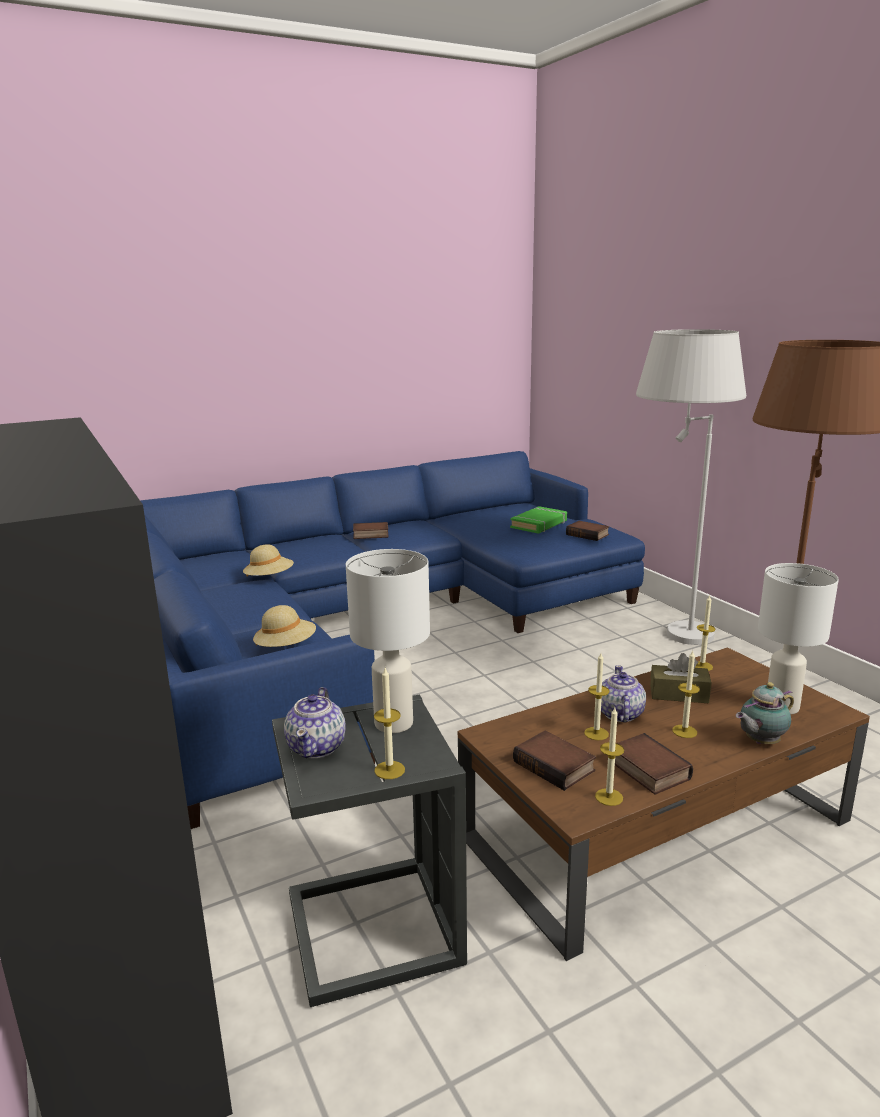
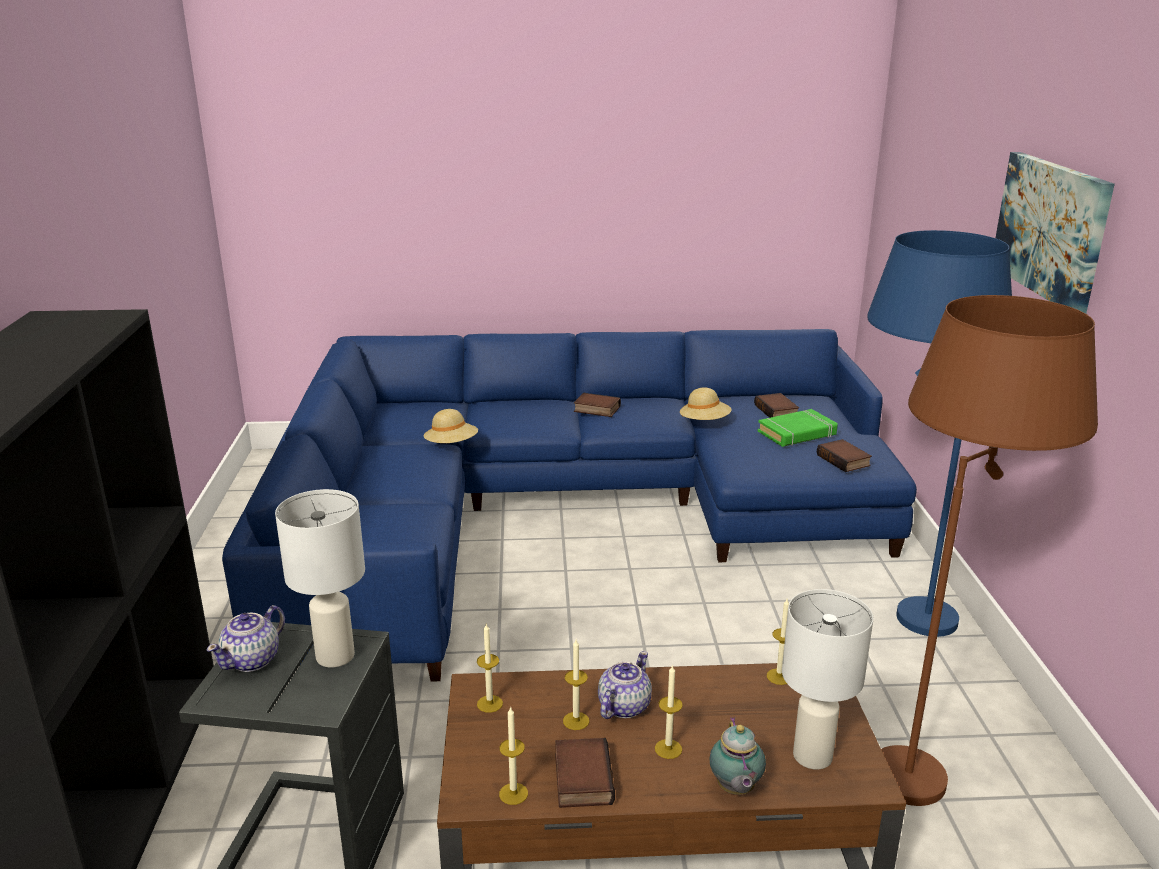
camera: 25 degrees right, 5 degrees up
beige hat [253,605,316,647] -> beige hat moved to [680,387,731,420]
candle [374,668,405,779] -> candle moved to [477,624,503,713]
book [513,730,596,791] -> book moved to [754,393,799,418]
white floor lamp [636,329,746,645] -> blue floor lamp [867,230,1012,637]
brown tissue box [650,653,711,703] -> none
teapot [736,682,794,744] -> teapot turned 90 degrees counterclockwise [709,717,766,795]
none -> picture [996,152,1115,313]

